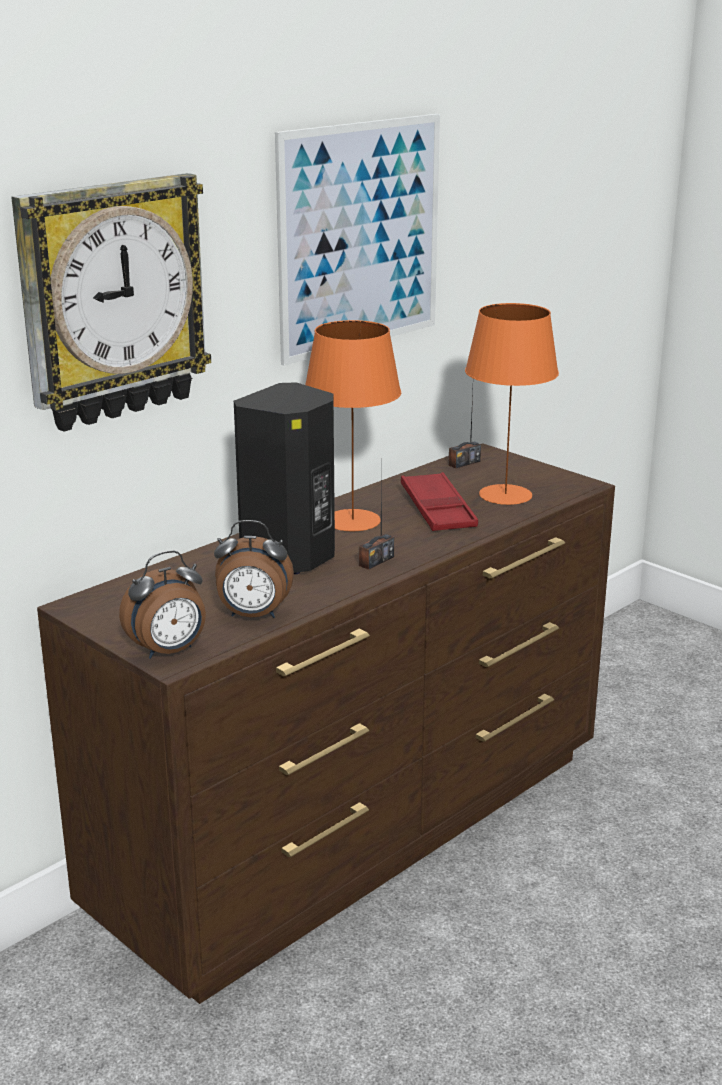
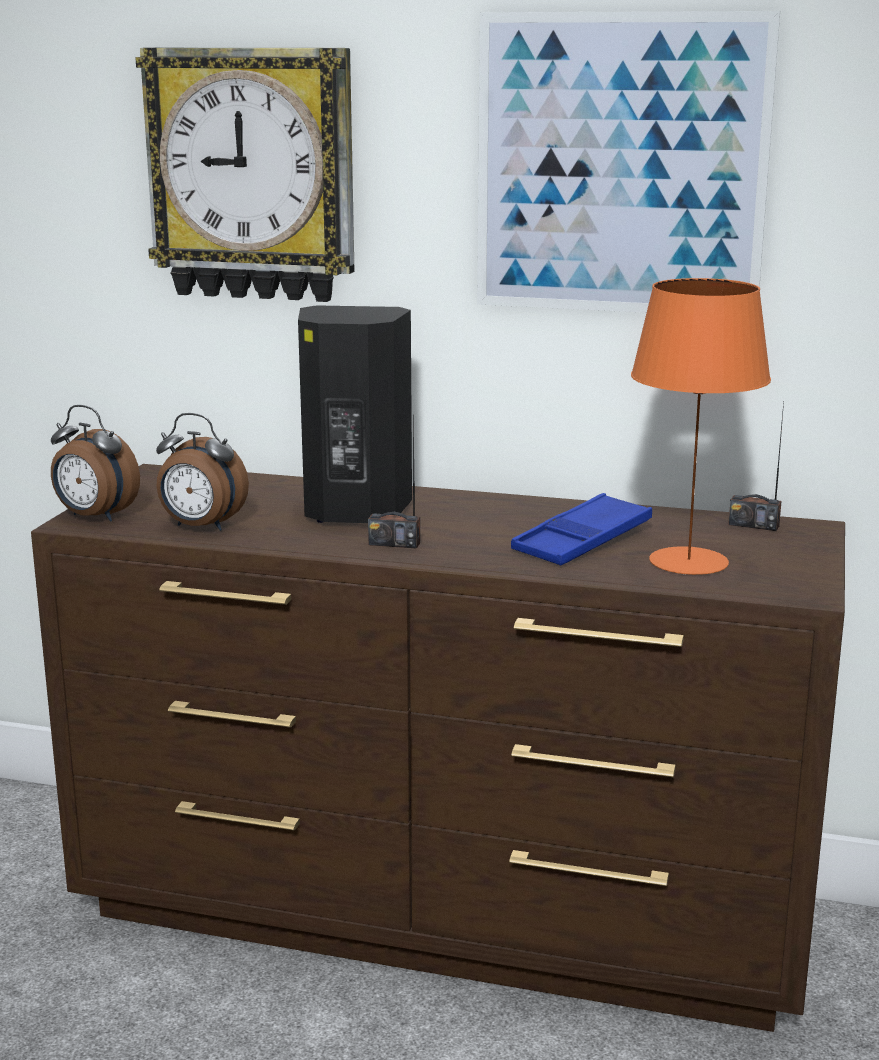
camera: 60 degrees right, 5 degrees down
alarm clock [214,520,294,618] -> alarm clock turned 45 degrees counterclockwise [156,413,249,531]
orange table lamp [305,320,401,531] -> none
red tray [401,472,478,531] -> blue tray [511,493,652,565]

